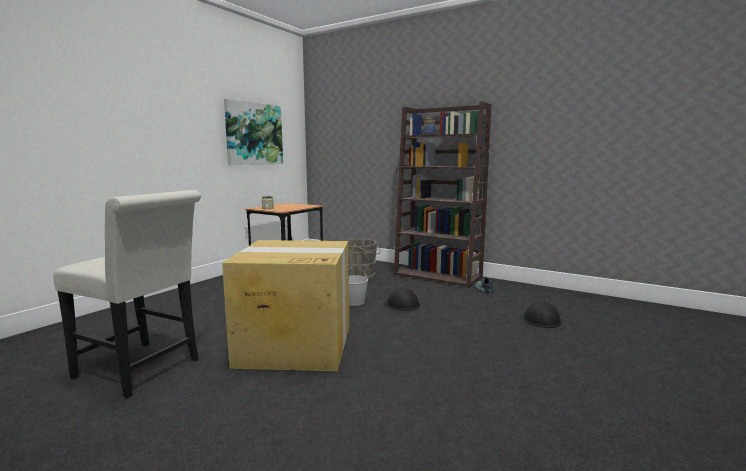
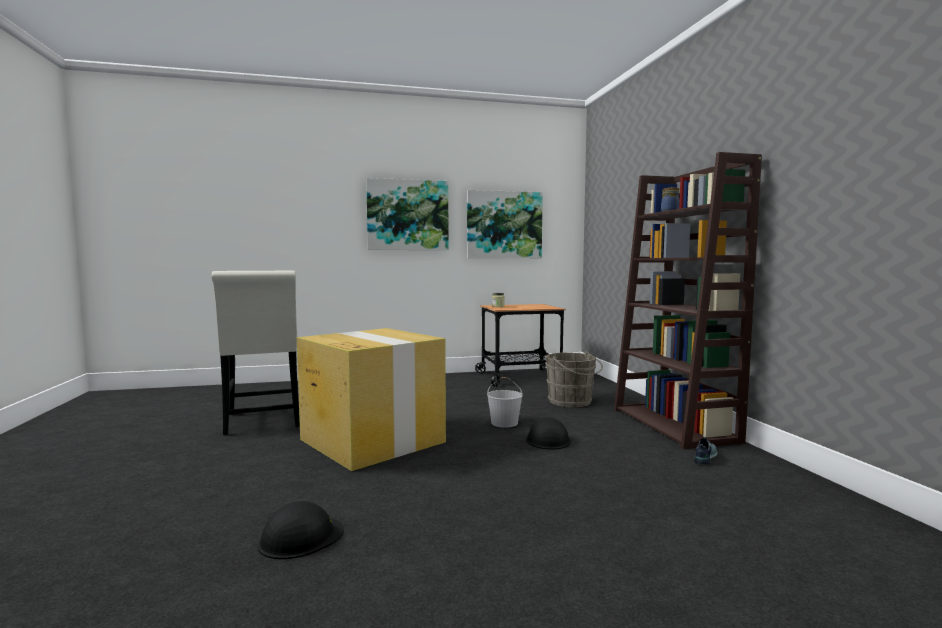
camera: 45 degrees right, 5 degrees down
black hard hat [523,301,562,328] -> black hard hat moved to [258,501,344,559]
none -> picture [366,178,449,250]

